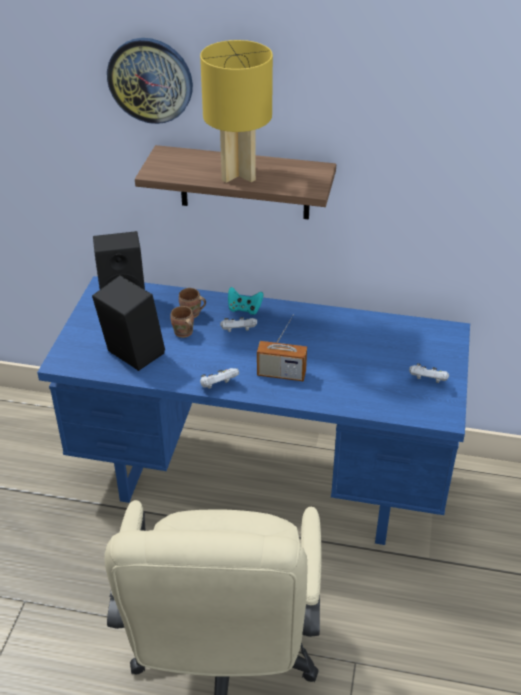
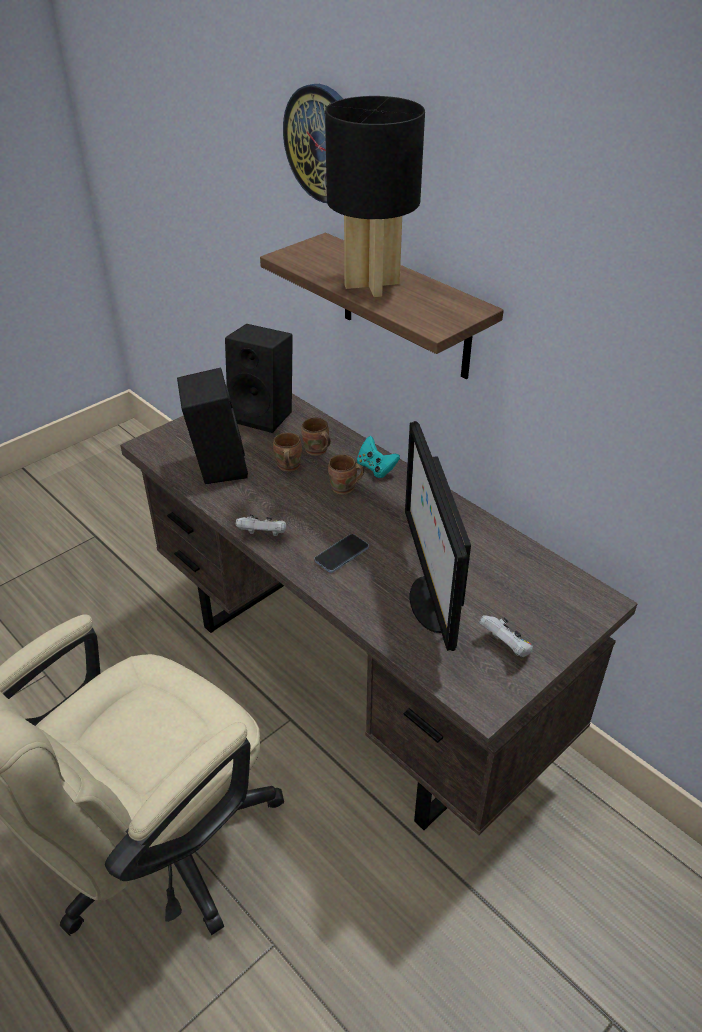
camera: 35 degrees right, 0 degrees up
blue desk [37,276,470,545] -> brown desk [120,393,638,835]
yellow table lamp [200,40,273,183] -> black table lamp [325,96,425,297]
white game controller [220,317,257,332] -> brown mug [328,454,364,495]
radio [257,314,307,381] -> phone [314,534,369,573]
none -> monitor [405,421,471,651]

